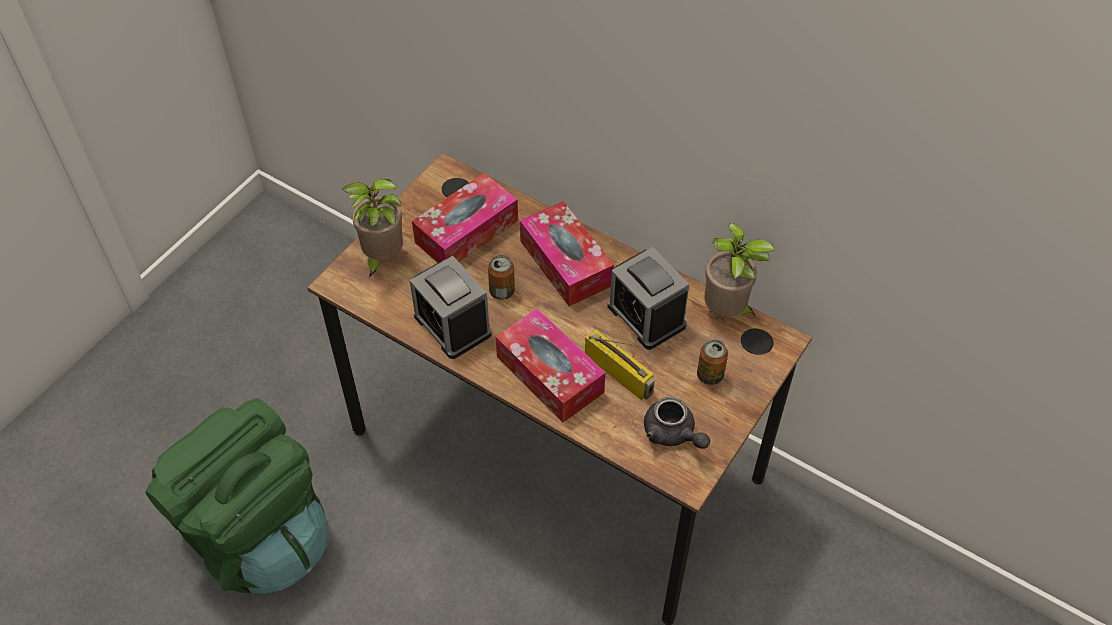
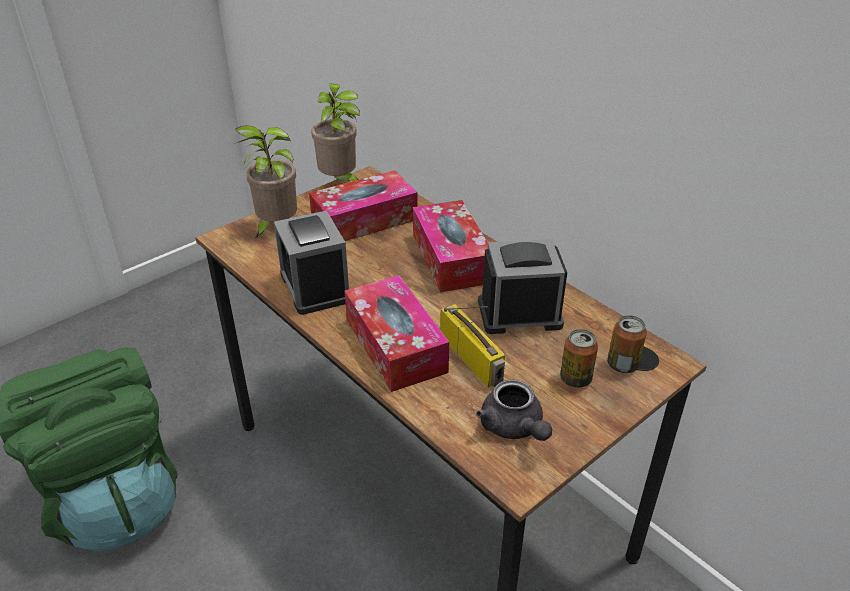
camera: 15 degrees right, 15 degrees down
can [488,255,515,300] -> can moved to [607,315,647,373]
alarm clock [607,247,689,350] -> alarm clock turned 105 degrees clockwise [478,239,567,334]
potted plant [704,222,775,316] -> potted plant moved to [311,84,360,181]

